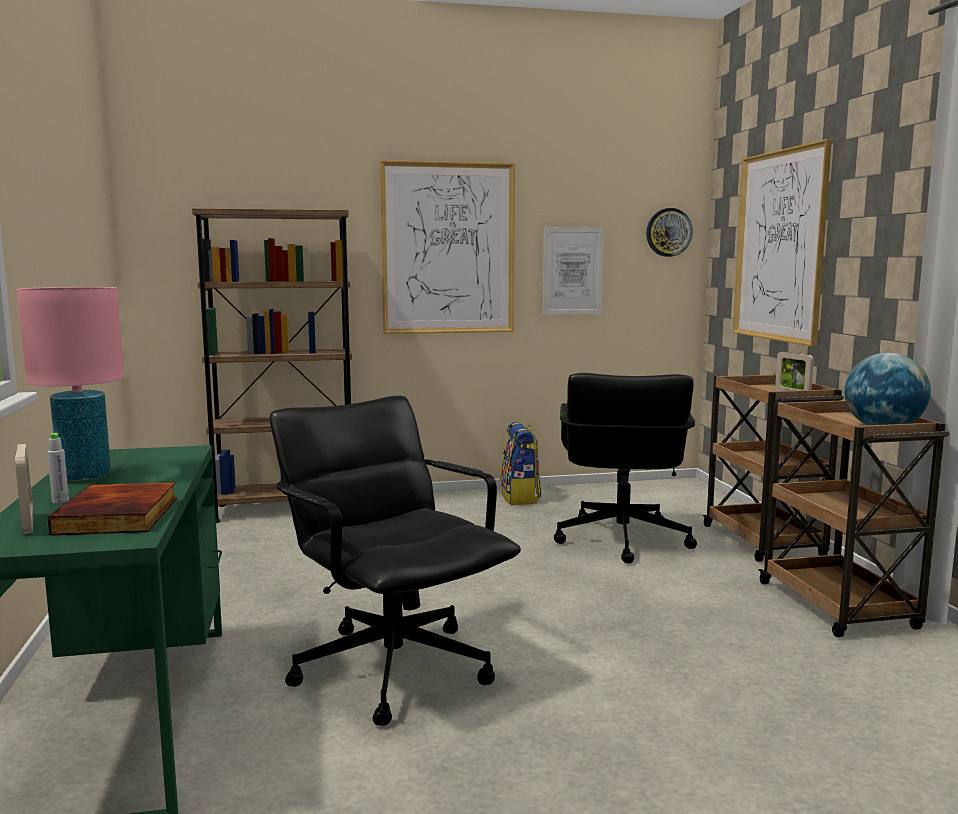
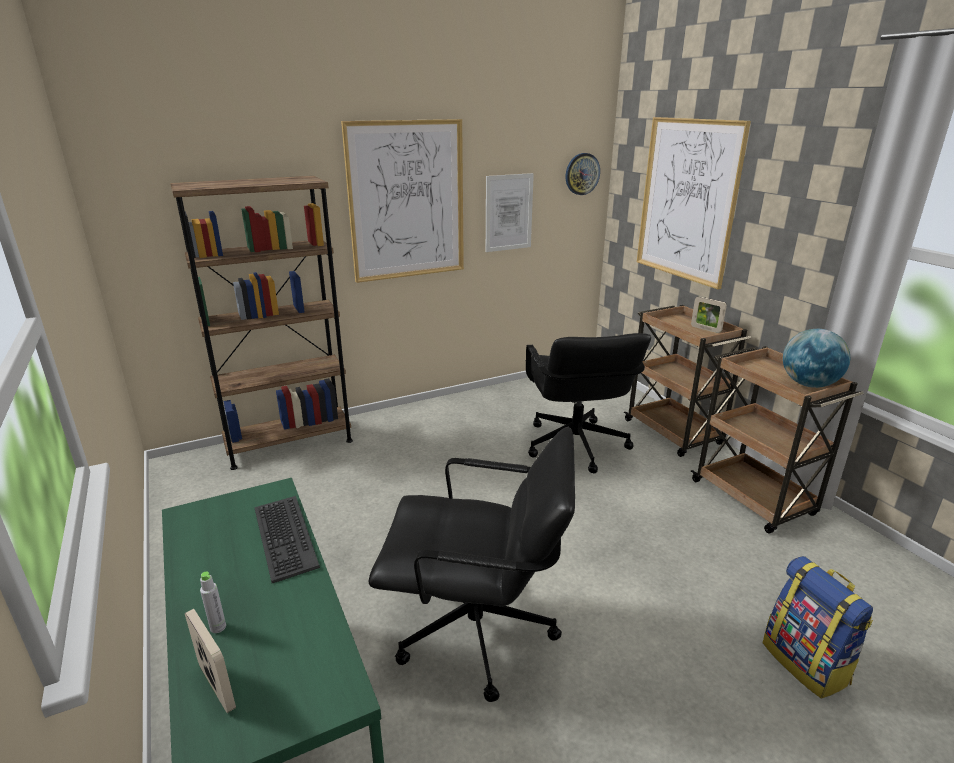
camera: 15 degrees left, 15 degrees up
pink table lamp [17,287,124,481] -> none
book [48,482,177,535] -> none
black office chair [270,396,521,726] -> black office chair turned 150 degrees clockwise [369,427,575,702]
backpack [500,422,542,505] -> backpack moved to [763,556,873,698]
none -> keyboard [254,496,320,583]

